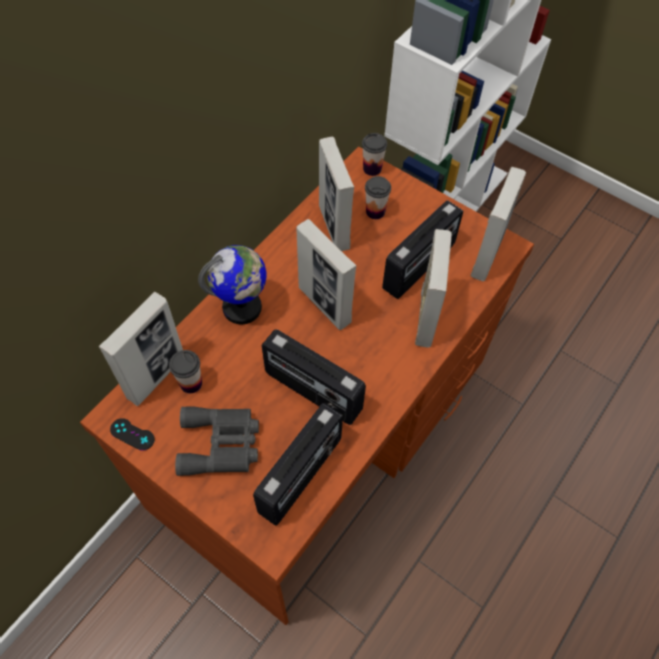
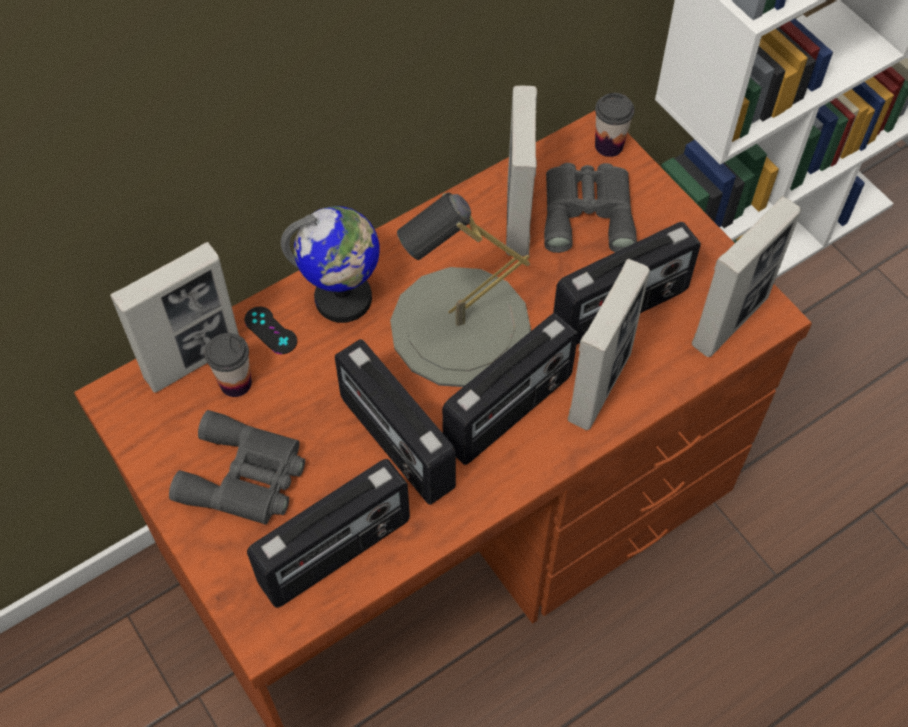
camera: 20 degrees right, 0 degrees up
black game controller [110,418,155,451] -> black game controller moved to [245,306,297,354]
picture frame [296,219,356,330] -> grey table lamp [390,193,531,387]
cup [365,176,391,219] -> grey binoculars [544,163,637,253]
none -> radio [442,313,578,465]

